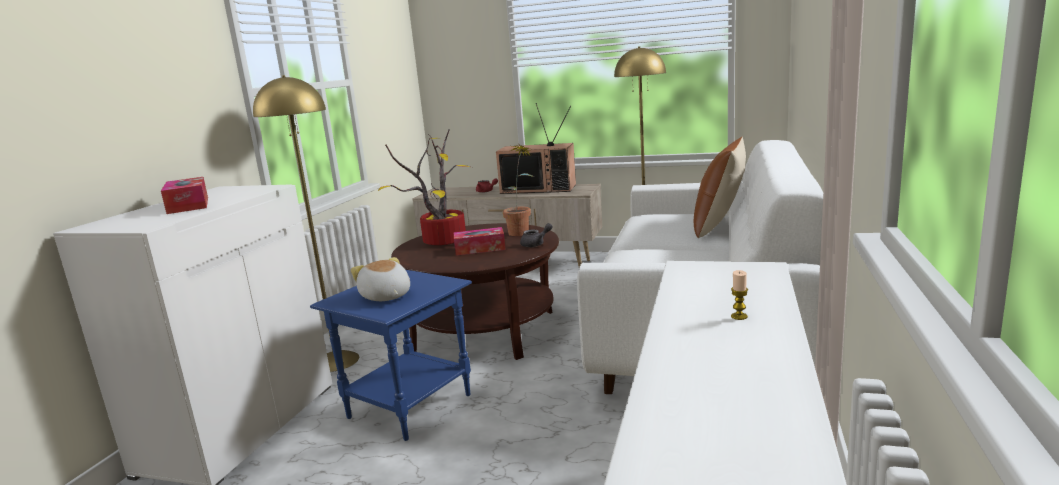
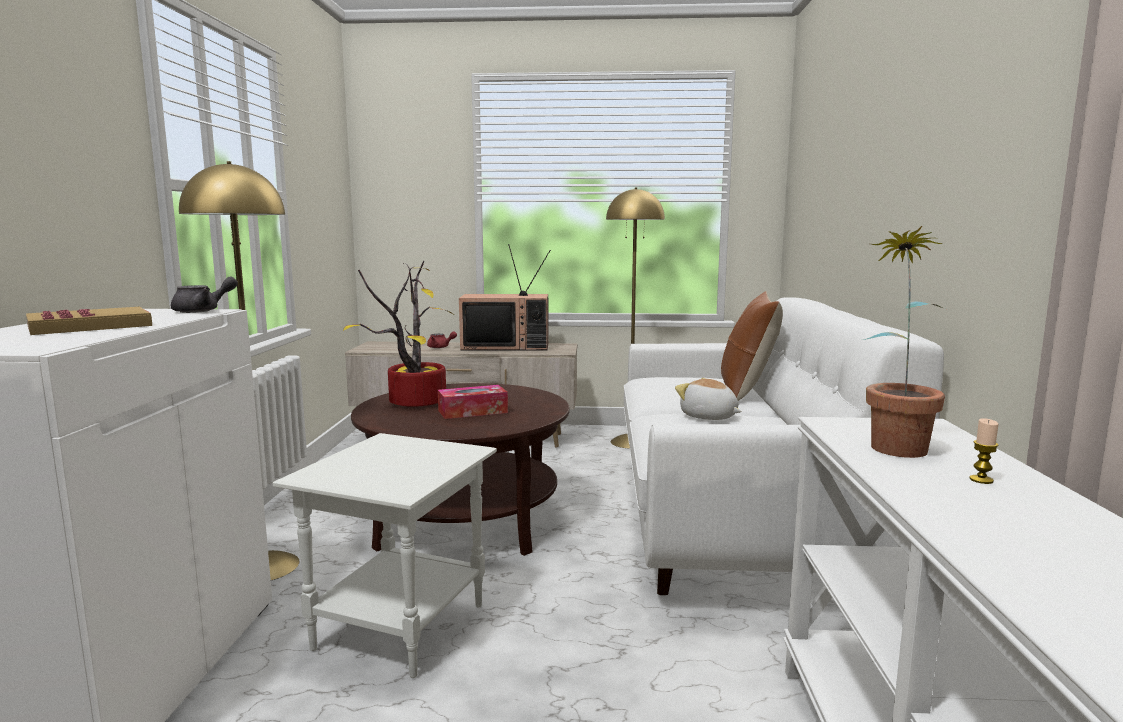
camera: 15 degrees left, 5 degrees down
tissue box [161,177,208,214] -> book [26,307,152,335]
blue side table [310,270,472,441] -> white side table [273,433,497,678]
plush toy [351,257,410,301] -> plush toy moved to [675,378,742,420]
potted plant [502,145,534,236] -> potted plant moved to [864,226,948,458]
grey teapot [520,223,552,247] -> grey teapot moved to [171,277,238,313]

